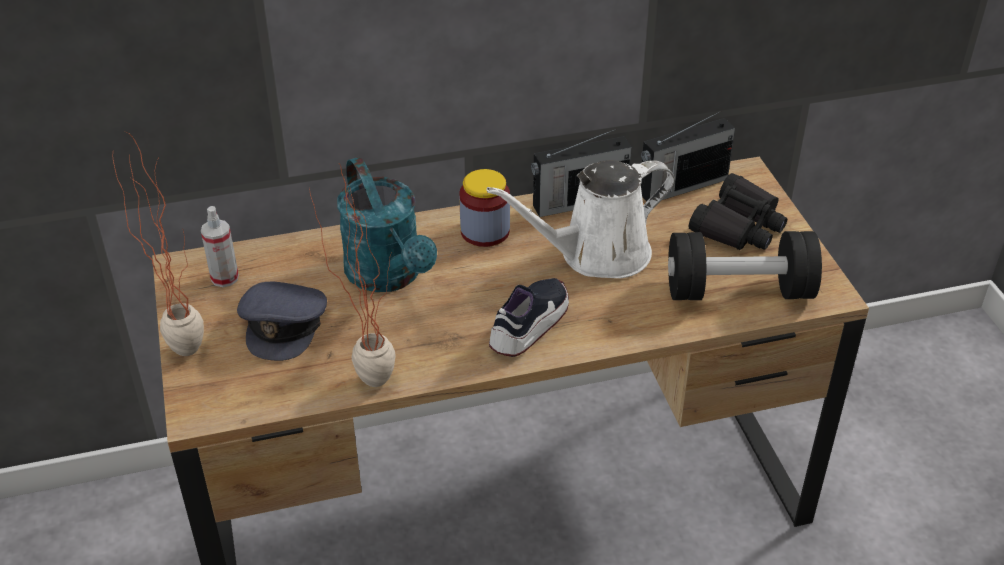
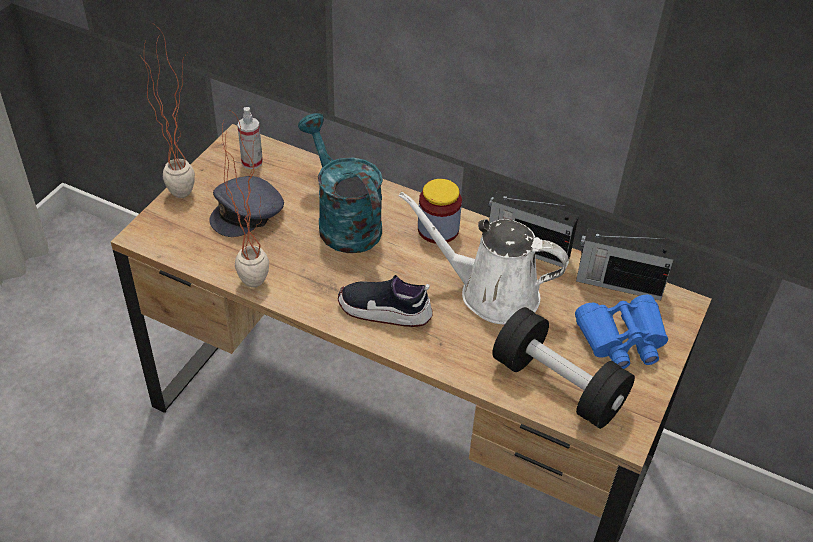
camera: 40 degrees right, 5 degrees up
turquoise watering can [337,157,437,292] -> turquoise watering can turned 135 degrees clockwise [298,113,383,253]
shoe [489,278,569,357] -> shoe turned 150 degrees counterclockwise [338,275,433,327]
black binoculars [689,173,787,250] -> blue binoculars [575,295,668,369]

